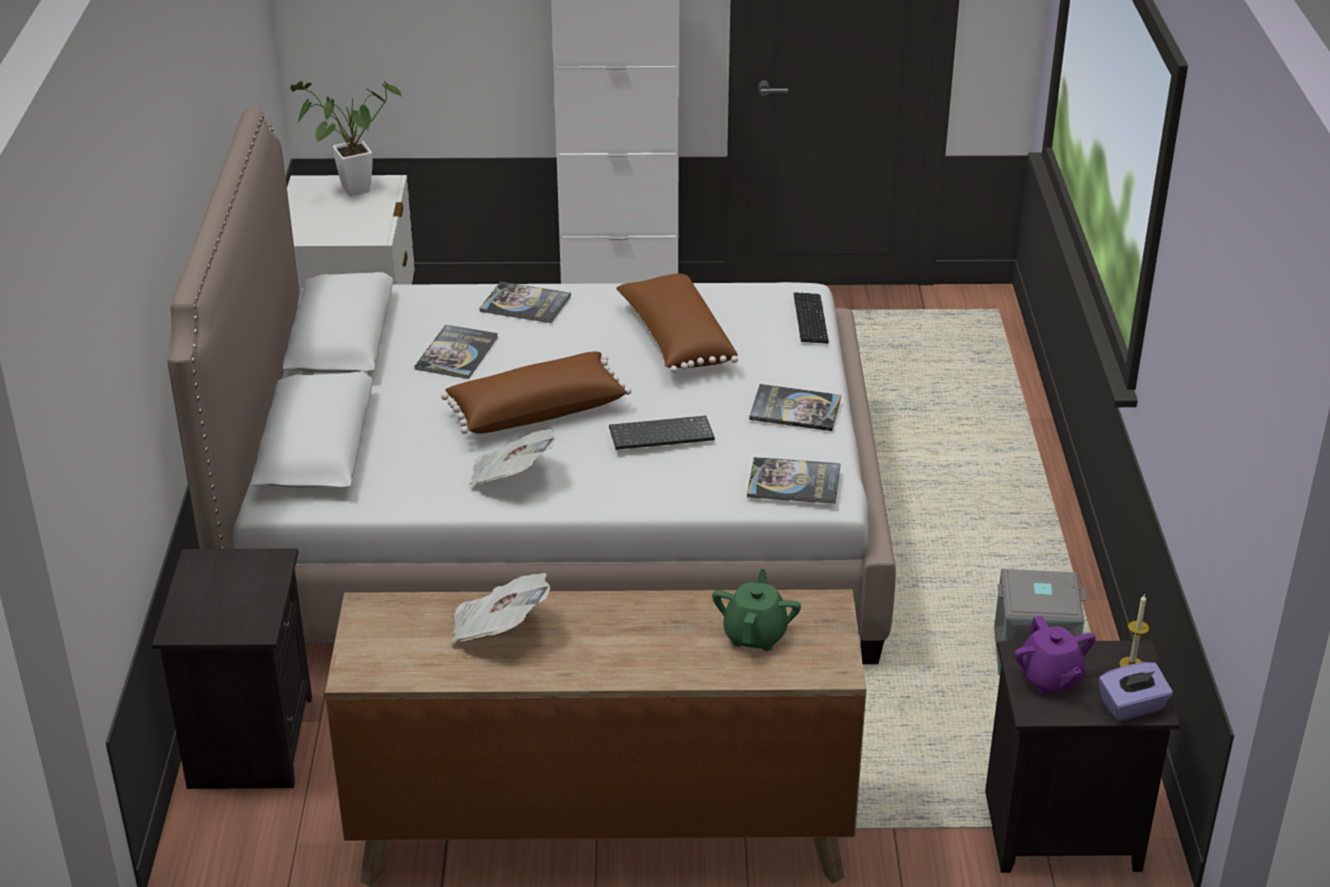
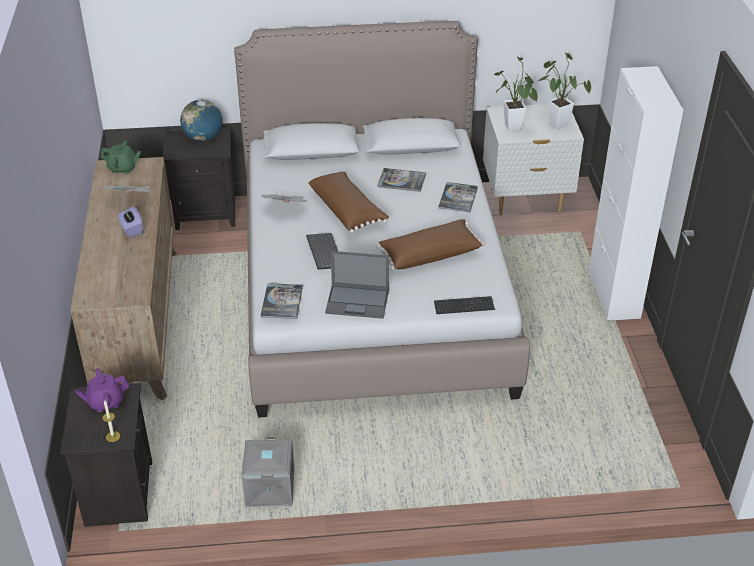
camera: 85 degrees right, 5 degrees up
green teapot [712,569,801,651] -> green teapot moved to [101,140,141,174]
book [749,384,841,431] -> laptop [325,251,389,319]
purple tissue box [1099,662,1173,721] -> purple tissue box moved to [117,206,143,237]
none -> globe [180,100,223,142]
none -> potted plant [494,57,538,131]

